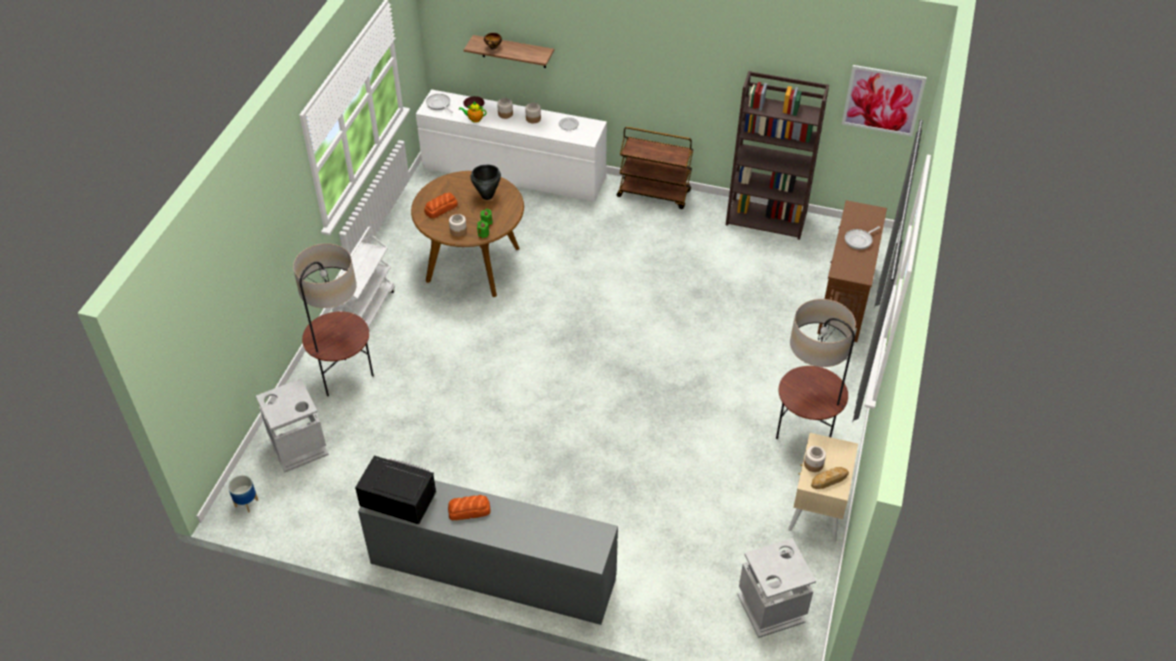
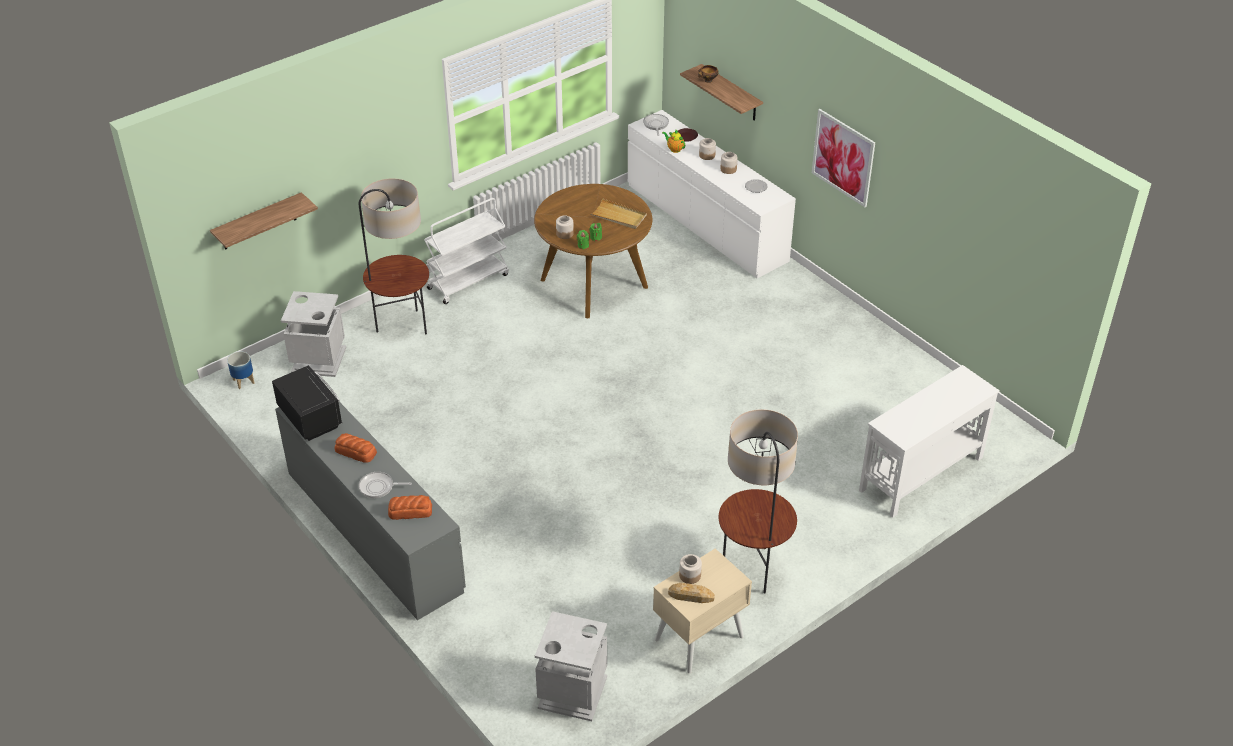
camera: 35 degrees right, 5 degrees down
bread [424,192,458,218] -> bread moved to [388,495,432,520]
black cooking pot [471,165,501,200] -> beige tray [590,199,647,229]
brown cart [617,127,693,209] -> none
brown bookcase [726,71,829,240] -> none
brown console table [817,200,887,342] -> white console table [859,365,1000,518]
picture [842,65,927,137] -> picture moved to [812,109,875,207]
frying pan [845,226,880,250] -> frying pan moved to [359,472,412,498]
none -> shelf [210,192,318,250]

